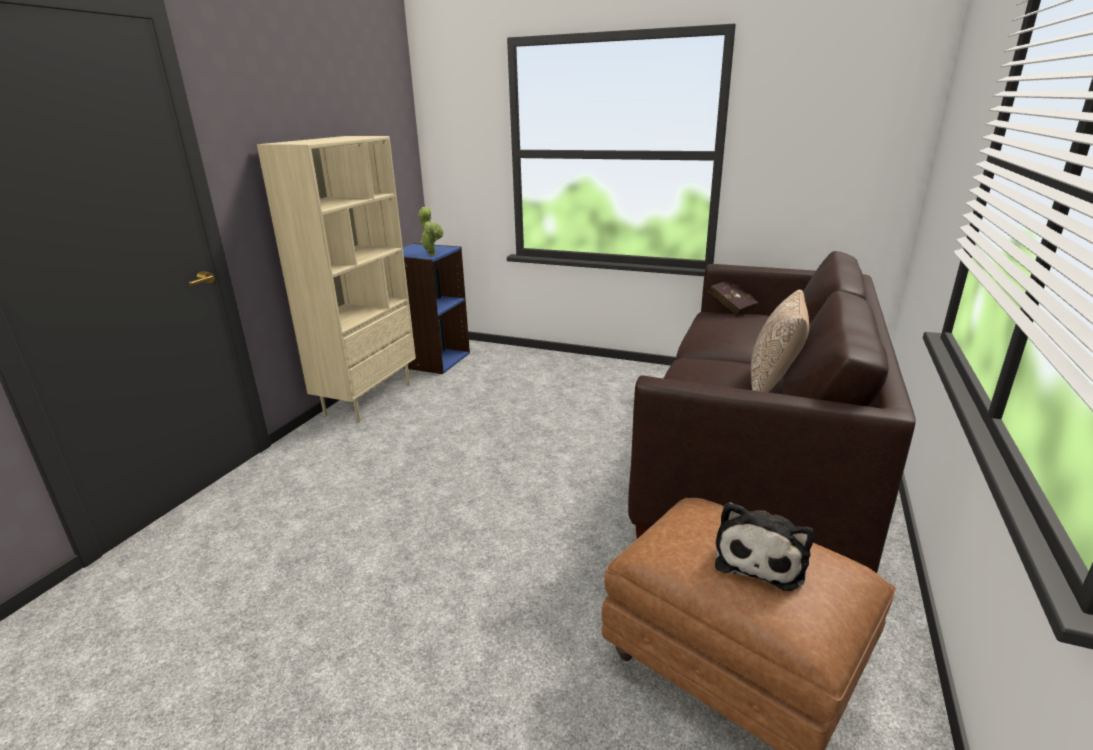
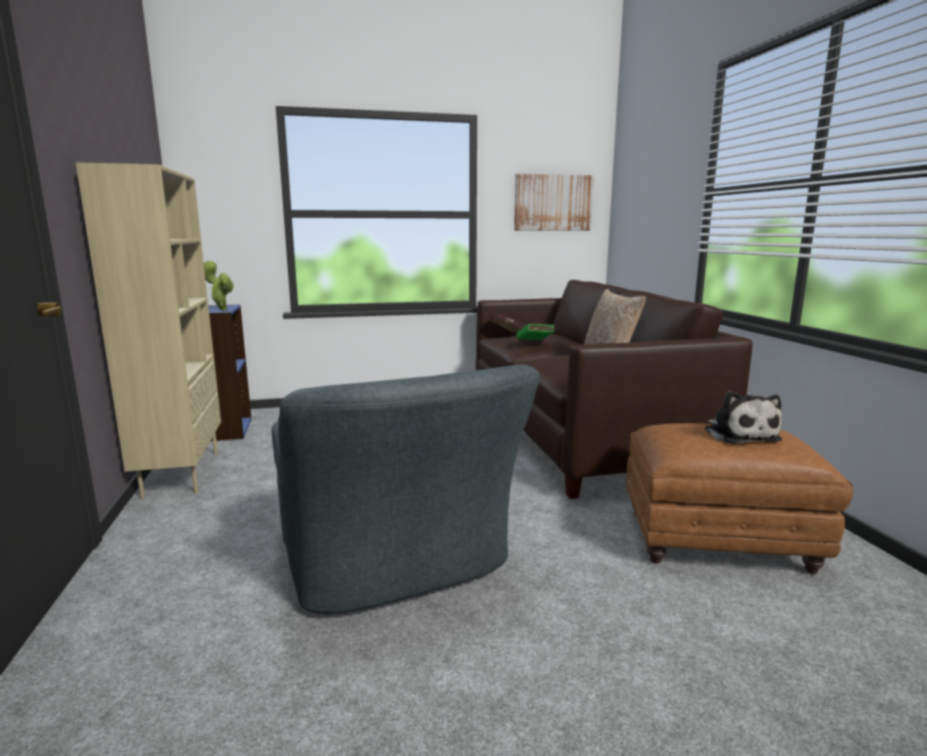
camera: 35 degrees left, 10 degrees down
none -> grey armchair [271,364,540,614]
none -> picture [514,174,594,231]
none -> green book [517,324,554,340]

